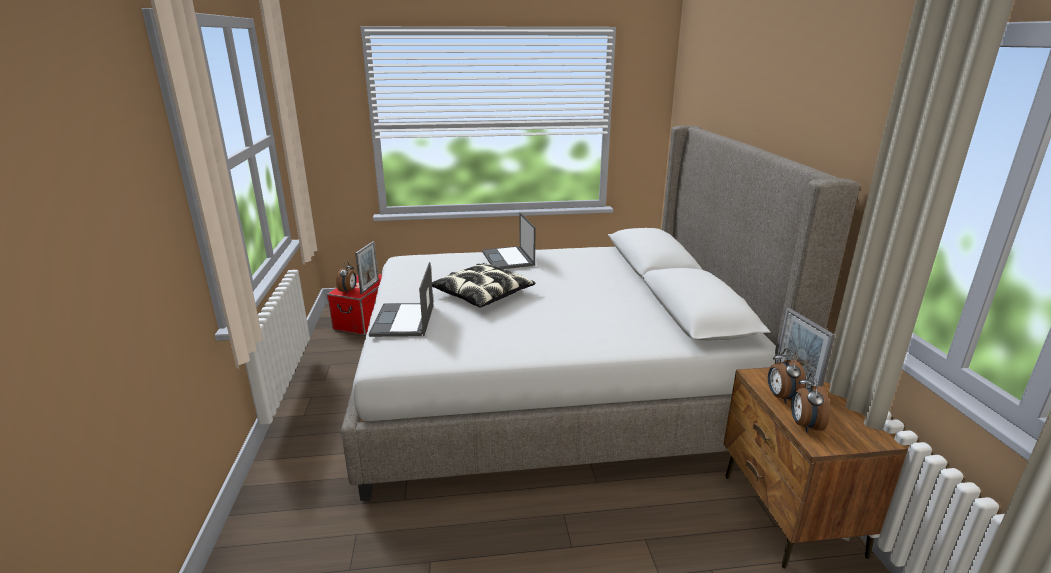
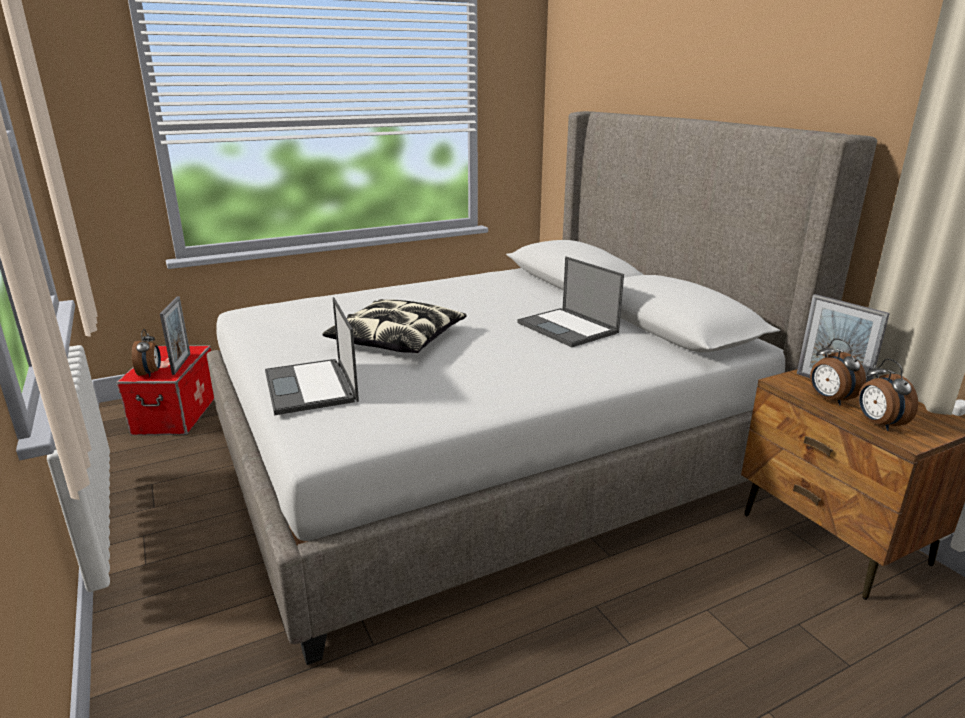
camera: 20 degrees left, 0 degrees up
laptop [482,212,535,269] -> laptop moved to [518,256,624,347]

